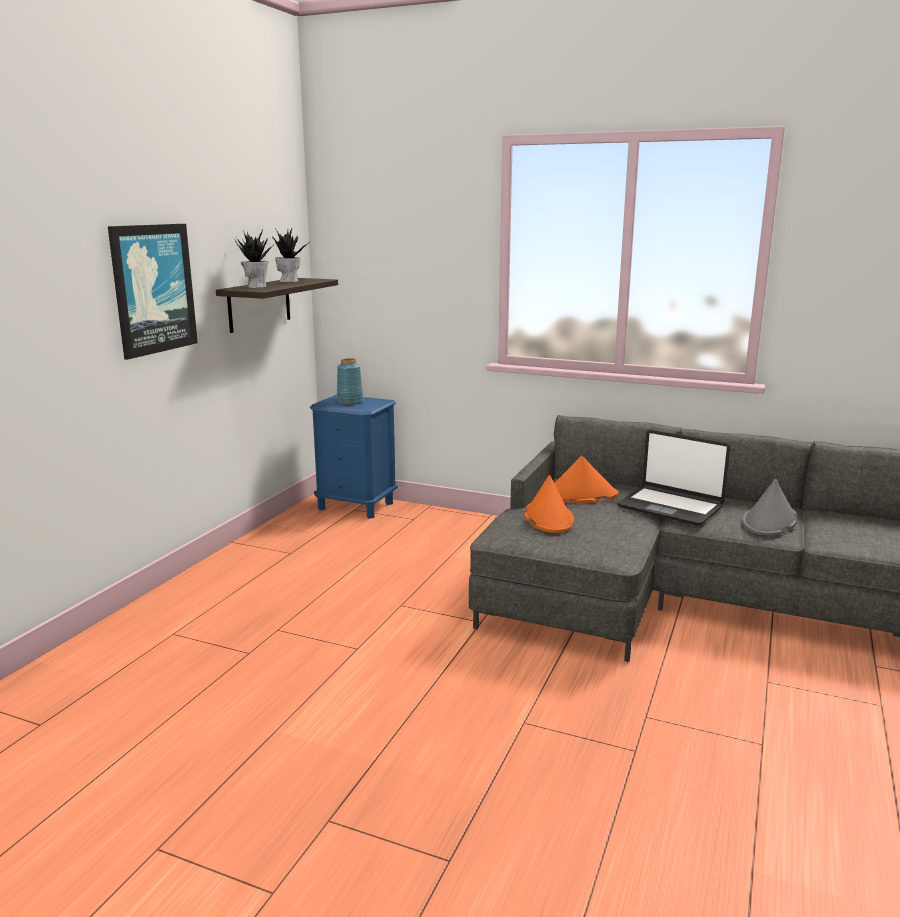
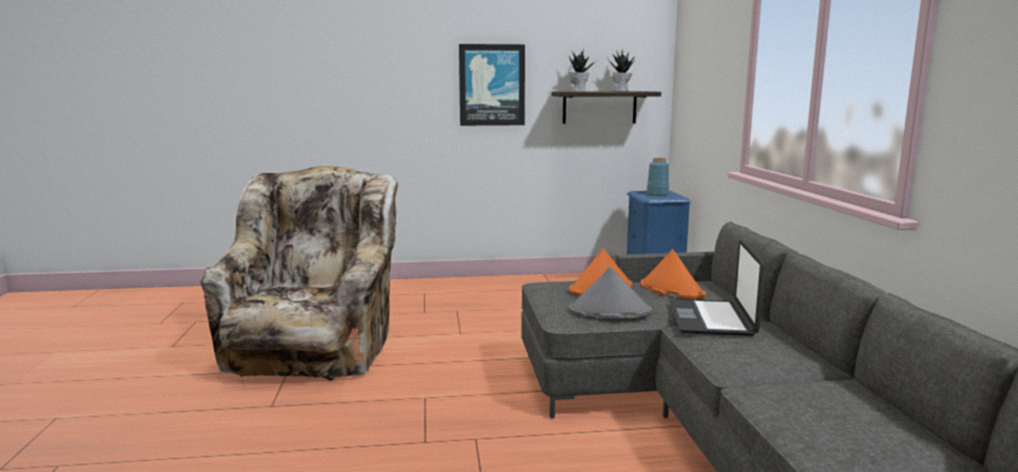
camera: 60 degrees right, 5 degrees down
grey hat [742,479,797,536] -> grey hat moved to [569,267,652,319]
none -> beige armchair [200,166,398,386]

